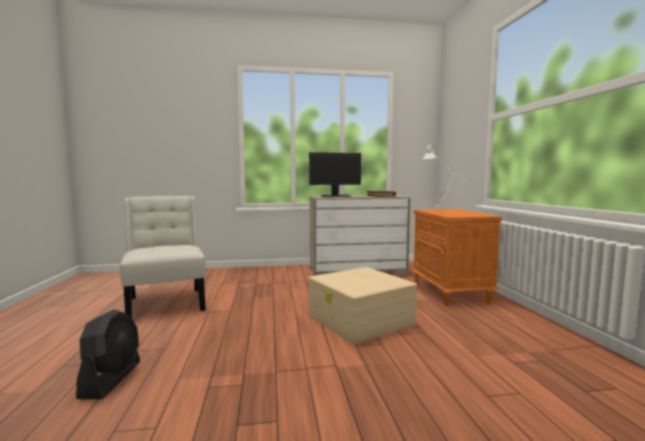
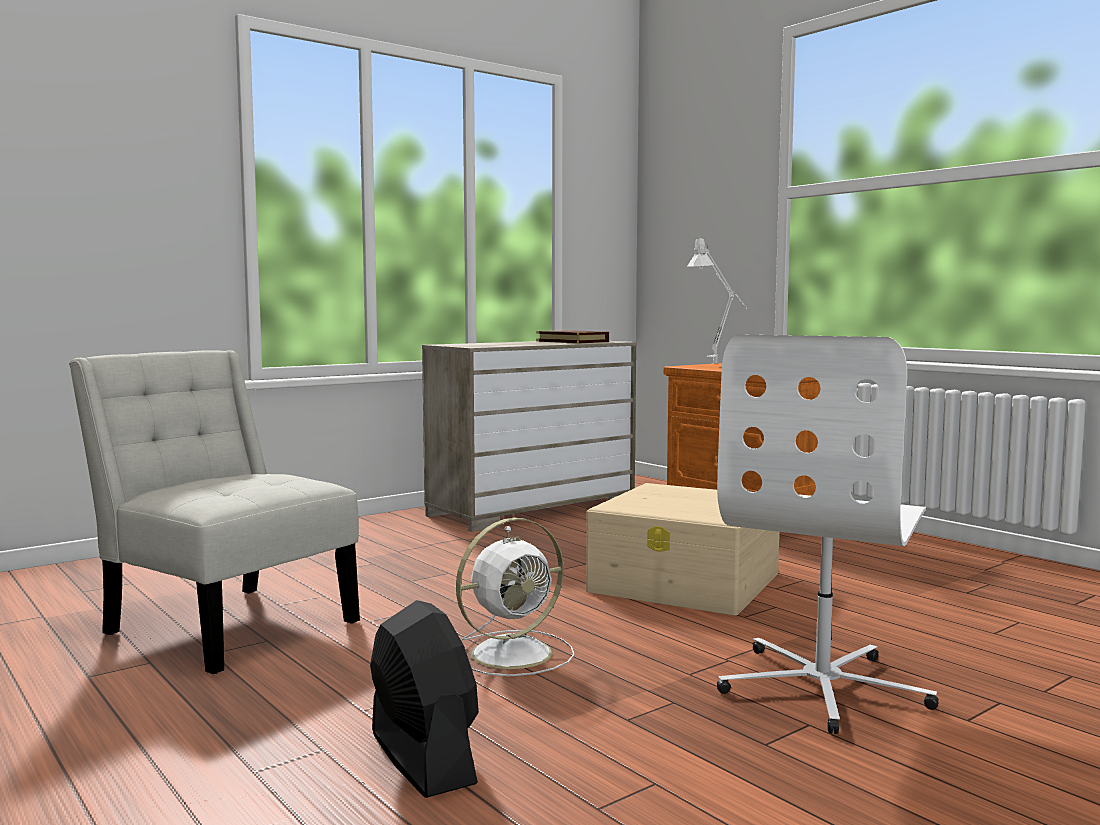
camera: 30 degrees left, 0 degrees up
monitor [309,152,361,197] -> none
none -> white fan [456,518,574,676]
none -> white office chair [717,334,939,734]

